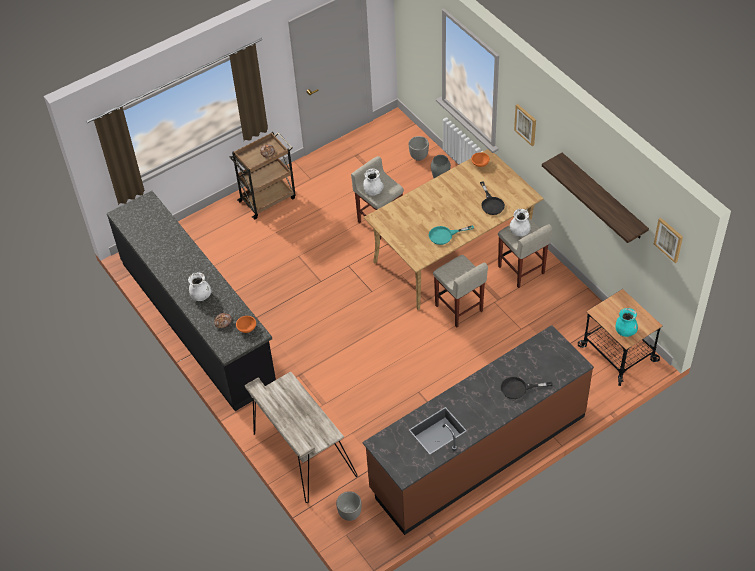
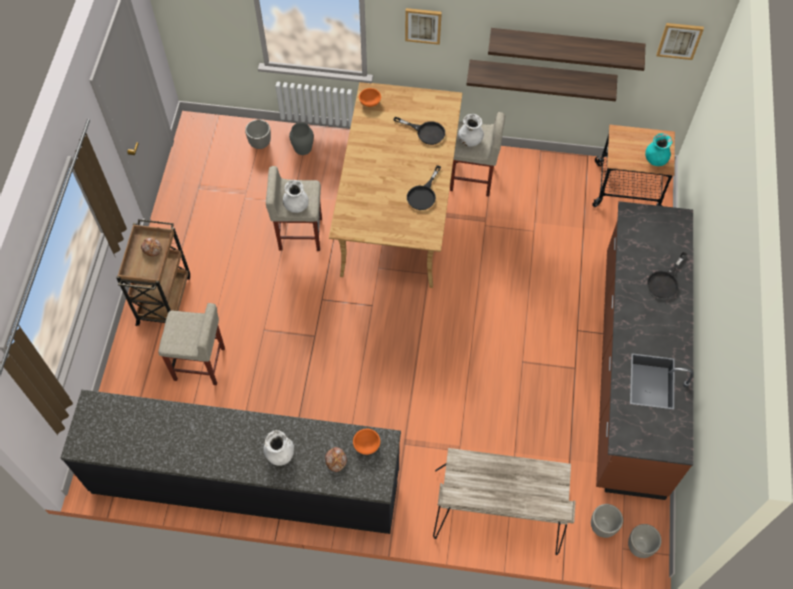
camera: 50 degrees left, 10 degrees up
turquoise frying pan [429,225,474,245] -> black frying pan [407,165,441,210]
beige stool [433,255,488,327] -> beige stool moved to [158,303,225,385]
none -> shelf [466,60,617,101]
none -> planter [628,524,662,558]

